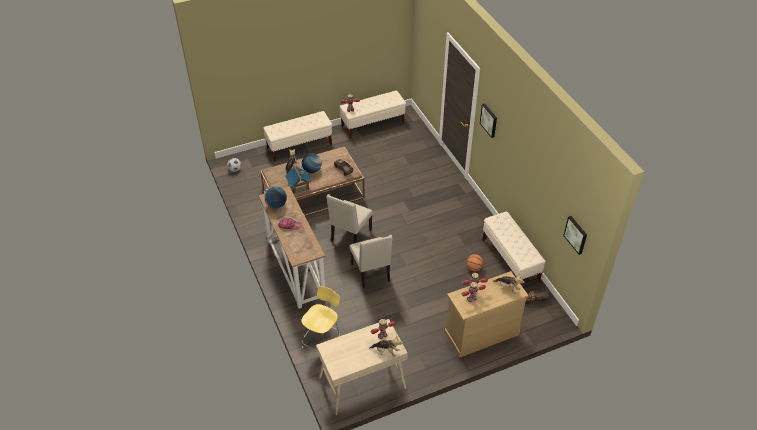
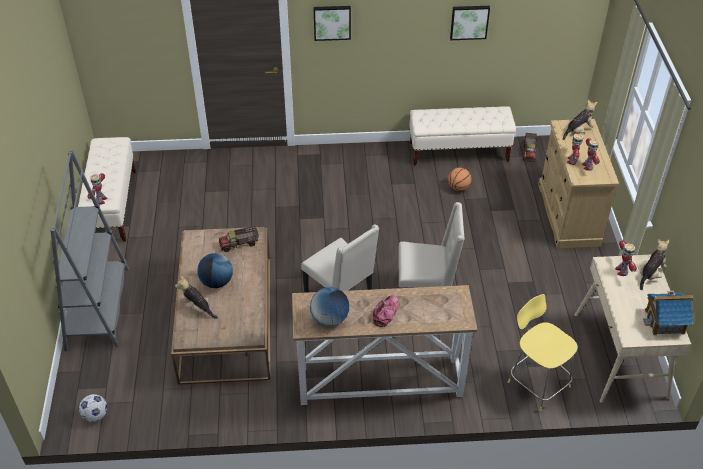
camera: 70 degrees left, 0 degrees up
beige bench [263,111,332,161] -> grey bookcase [51,150,129,351]
toy house [285,165,311,194] -> toy house moved to [643,291,694,335]
picture [563,216,587,255] -> picture moved to [450,6,490,40]

